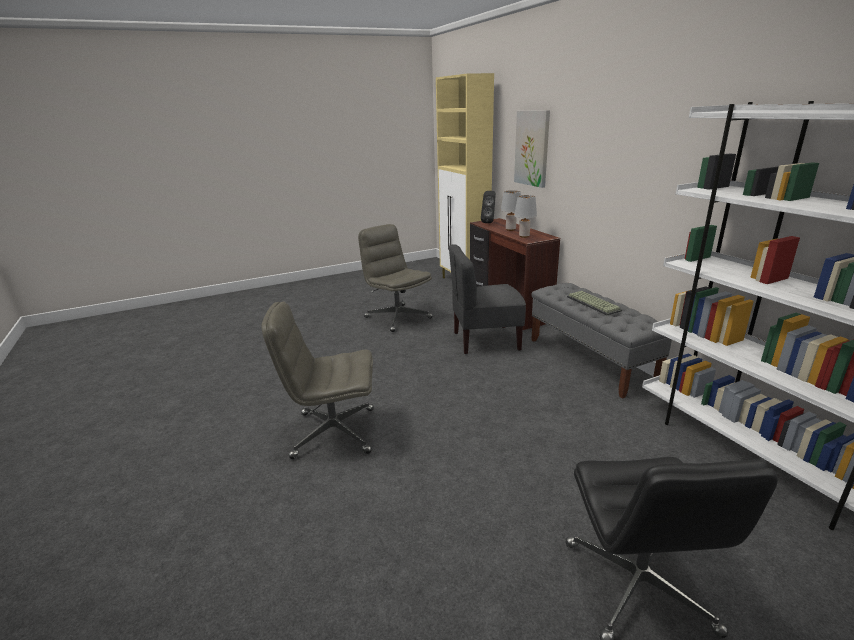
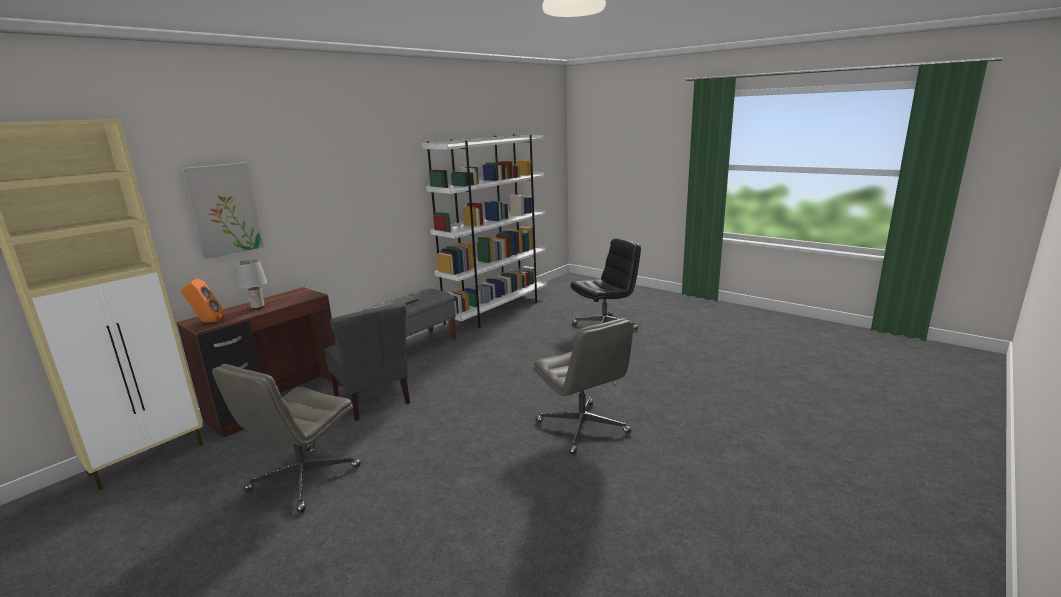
camera: 115 degrees left, 5 degrees down
black speaker [481,191,496,223] -> orange speaker [181,279,224,323]
grey table lamp [514,195,537,238] -> none

